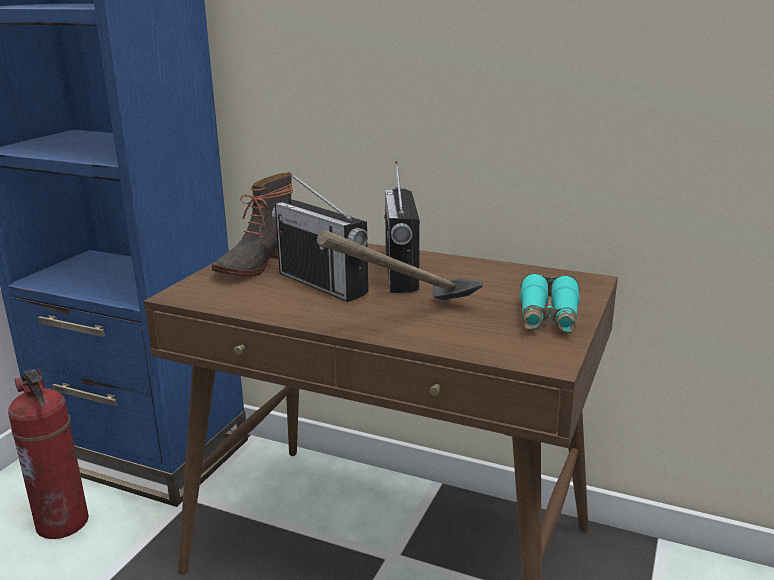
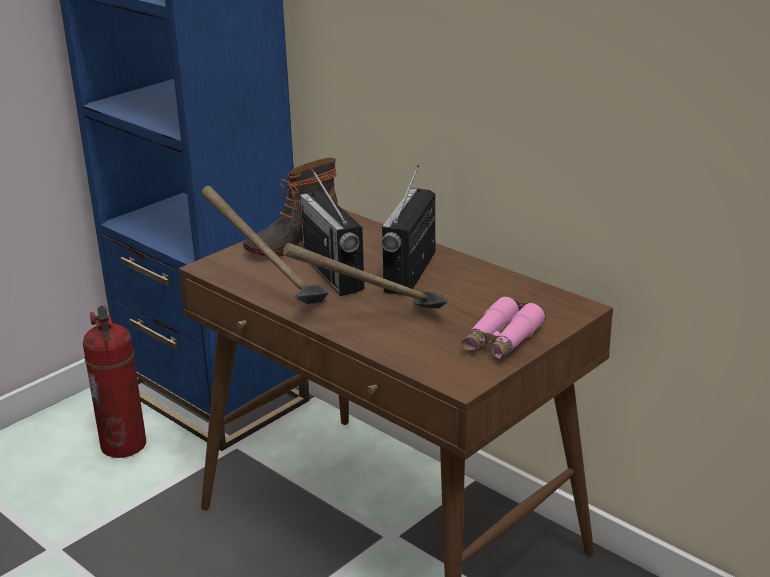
camera: 20 degrees right, 5 degrees up
turquoise binoculars [520,273,580,333] -> pink binoculars [461,296,546,360]
none -> hammer [201,186,329,304]

